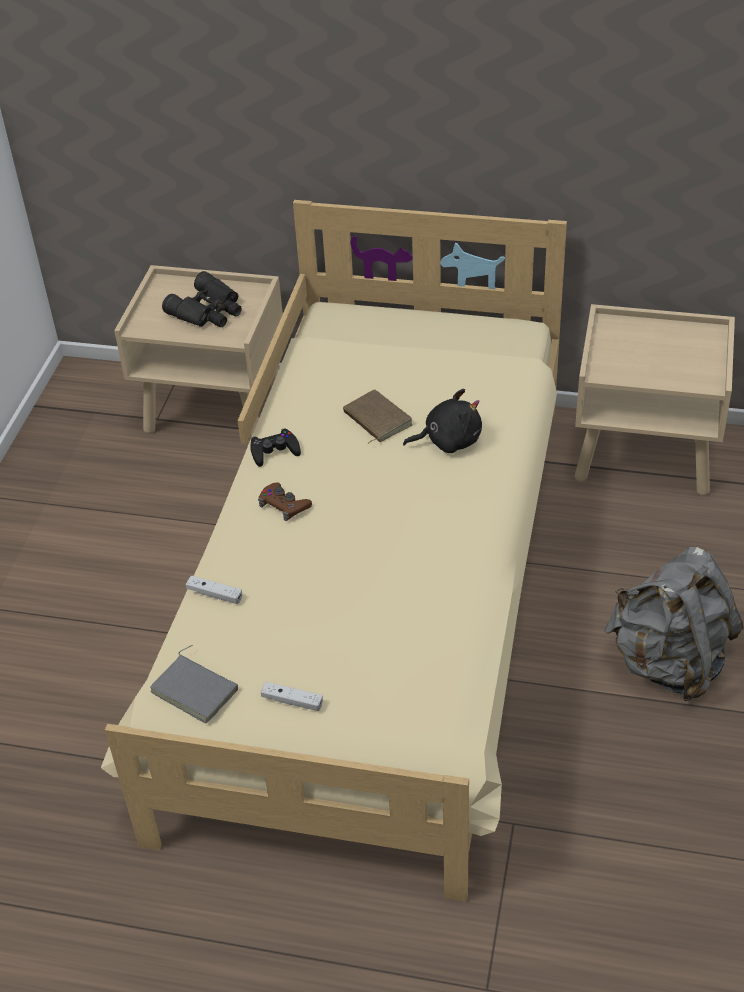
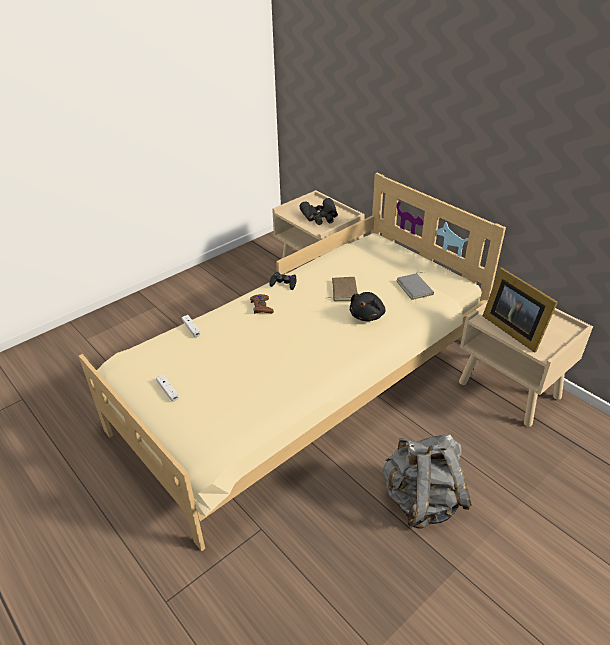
camera: 35 degrees right, 5 degrees down
grey book [150,645,238,724] -> grey book moved to [397,272,434,300]
black plush toy [403,389,482,453] -> black plush toy turned 90 degrees clockwise [350,292,385,321]
none -> picture frame [483,267,558,353]

